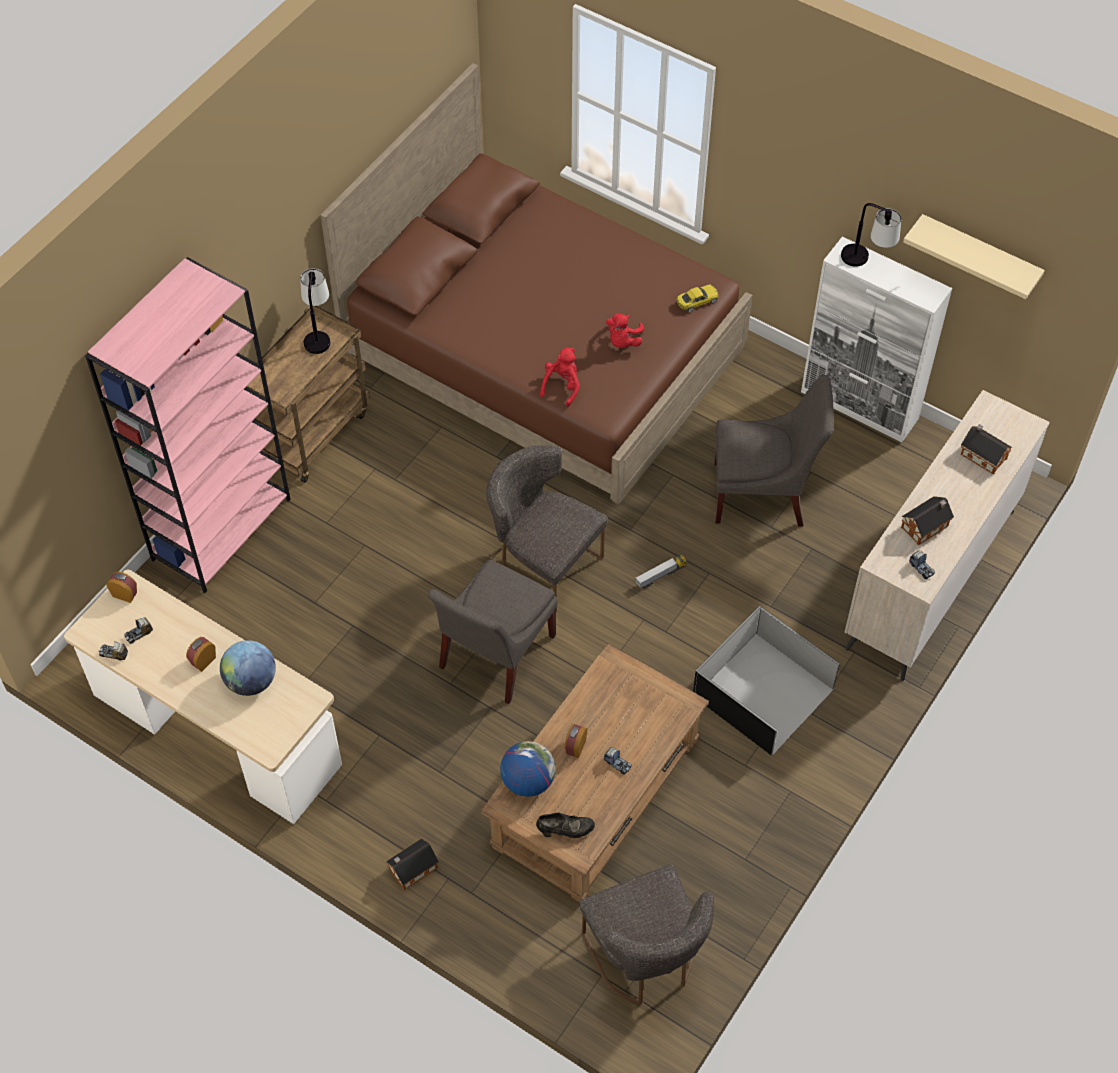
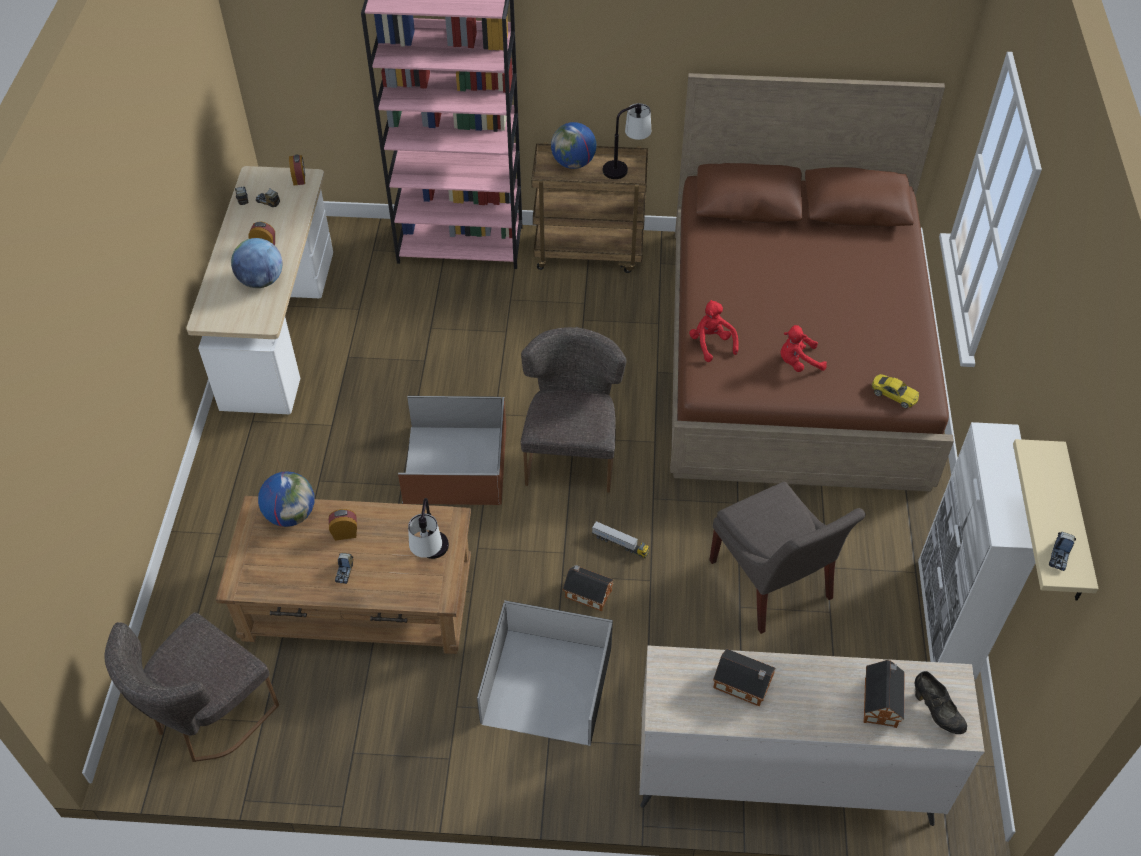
camera: 60 degrees right, 5 degrees down
toy house [386,838,439,890] -> toy house moved to [563,565,613,611]
grey chair [427,559,557,704] -> brown storage box [398,396,506,505]
black shoe [536,813,595,838] -> black shoe moved to [915,671,967,734]
red plush toy [540,348,580,407] -> red plush toy turned 105 degrees counterclockwise [689,300,739,362]
table lamp [841,203,901,267] -> table lamp moved to [408,498,449,559]
toy truck [909,550,935,579] -> toy truck moved to [1048,532,1076,571]
none -> globe [551,122,596,169]

